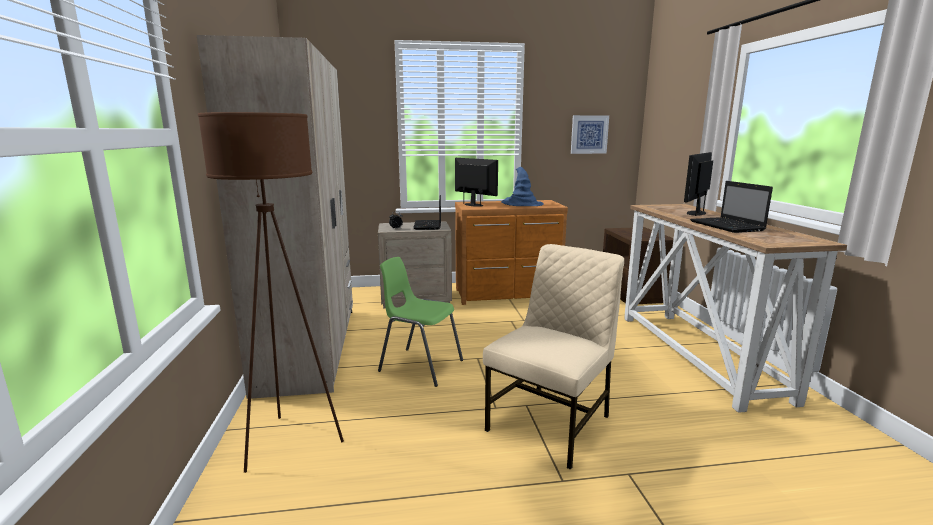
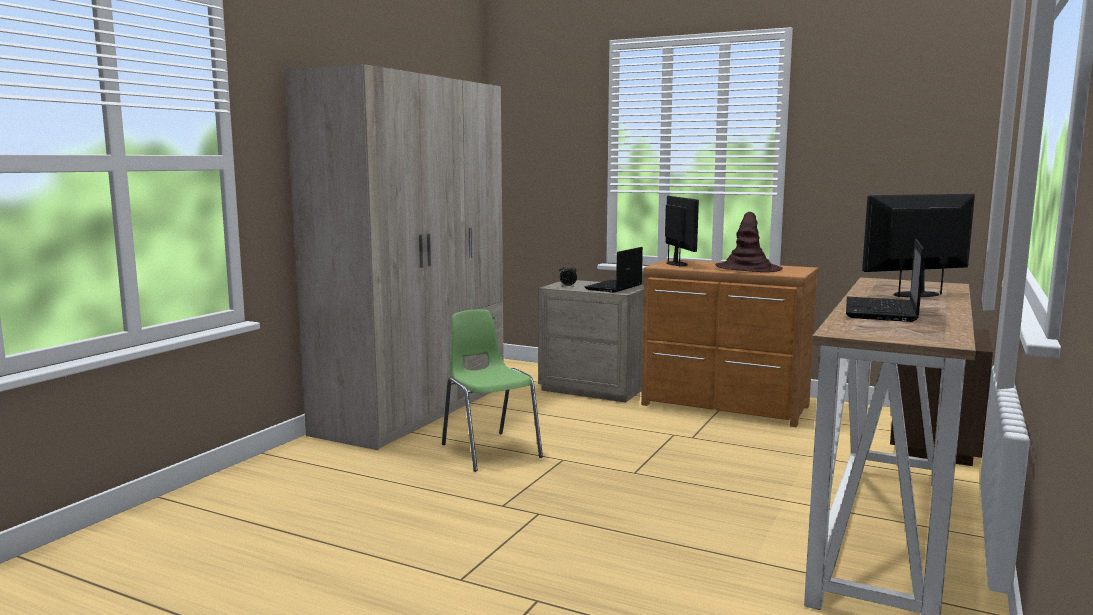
camera: 35 degrees right, 5 degrees down
brown floor lamp [198,112,344,473] -> none
beige chair [483,244,624,470] -> none
blue hat [501,167,544,206] -> brown hat [715,212,783,272]
picture [571,115,609,154] -> none

